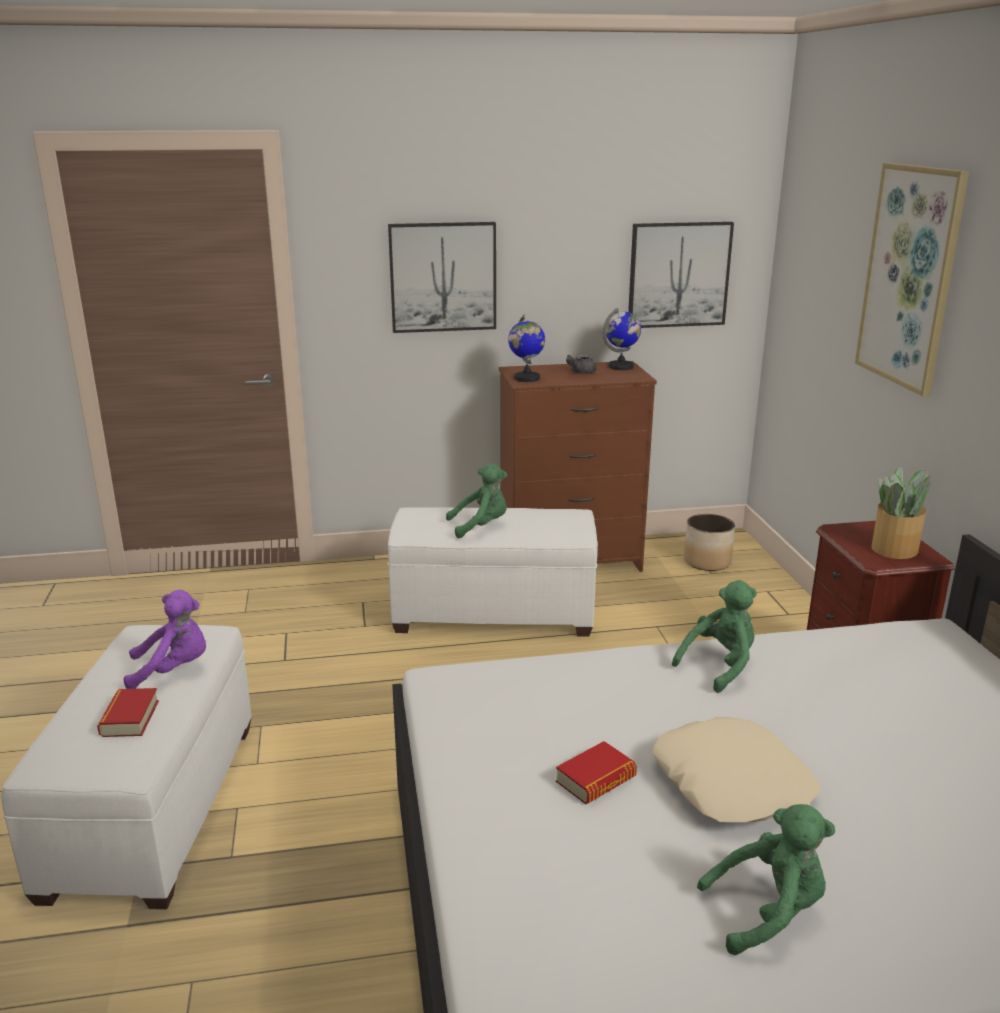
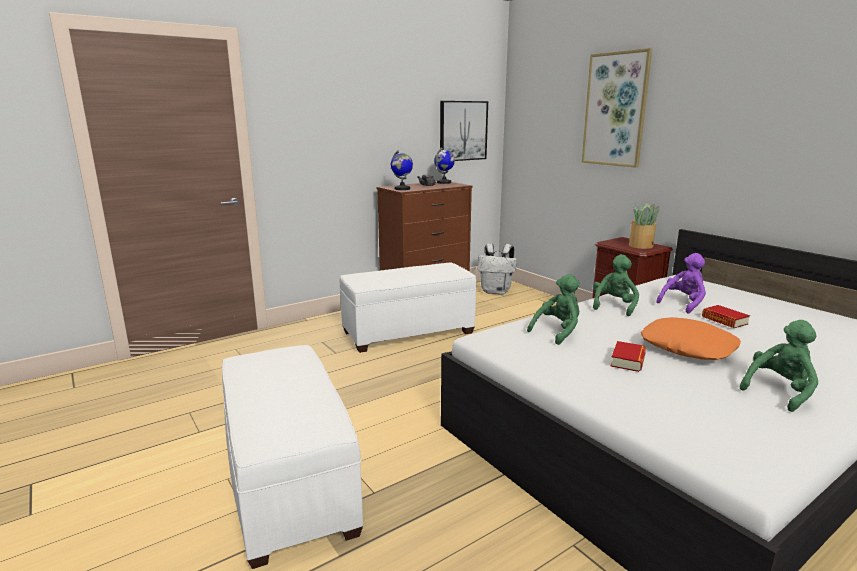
camera: 25 degrees left, 5 degrees down
book [97,688,159,737] -> book moved to [702,305,750,328]
purple plush toy [124,590,206,689] -> purple plush toy moved to [656,253,706,313]
picture [388,222,496,333] -> none
green plush toy [446,463,507,538] -> green plush toy moved to [527,274,580,345]
beige pillow [653,717,820,822] -> orange pillow [641,317,741,360]
planter [684,514,735,571] -> white backpack [477,243,517,295]

